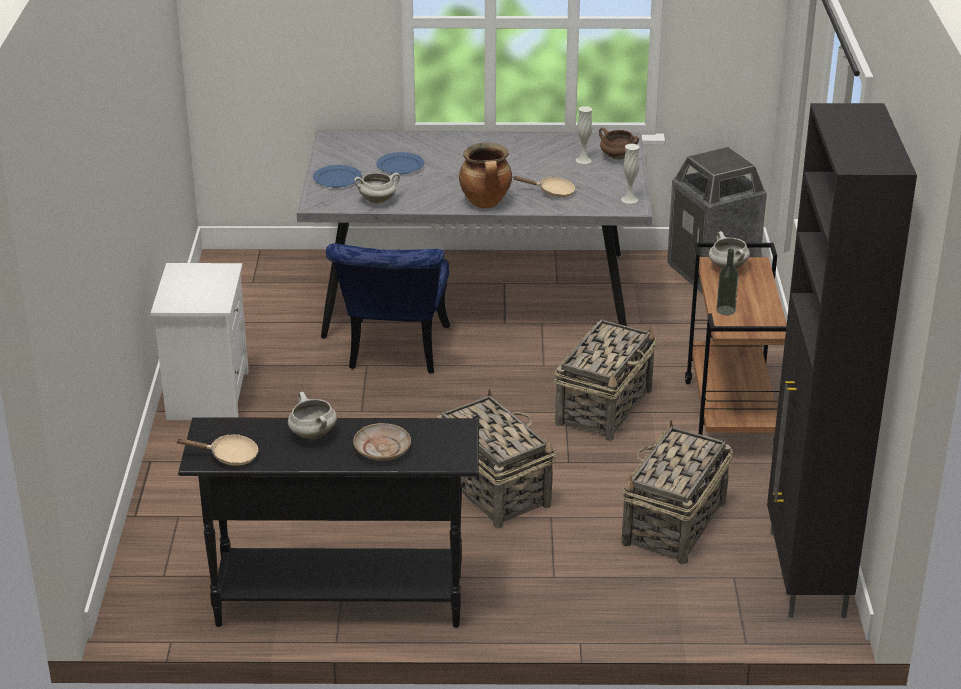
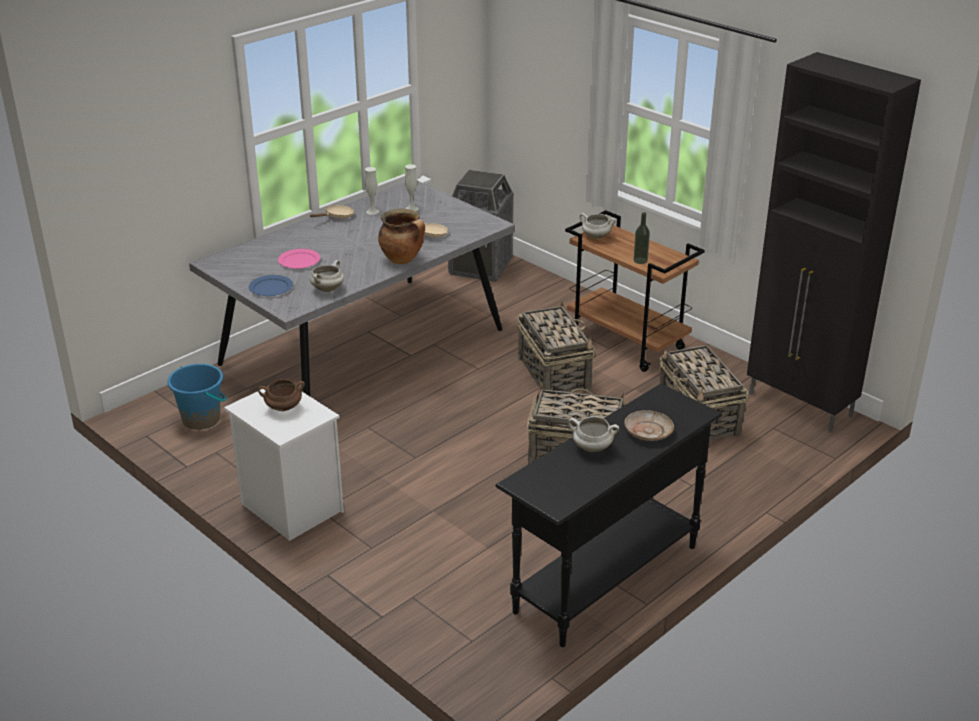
camera: 45 degrees left, 0 degrees up
beige frying pan [177,434,259,466] -> beige frying pan moved to [310,205,354,218]
blue chair [326,243,450,373] -> none
blue plate [376,152,424,174] -> pink plate [278,249,320,269]
brown cooking pot [599,128,639,160] -> brown cooking pot moved to [258,379,305,411]
white vase [621,144,640,204] -> white vase moved to [365,167,379,215]
none -> blue bucket [167,364,226,430]

